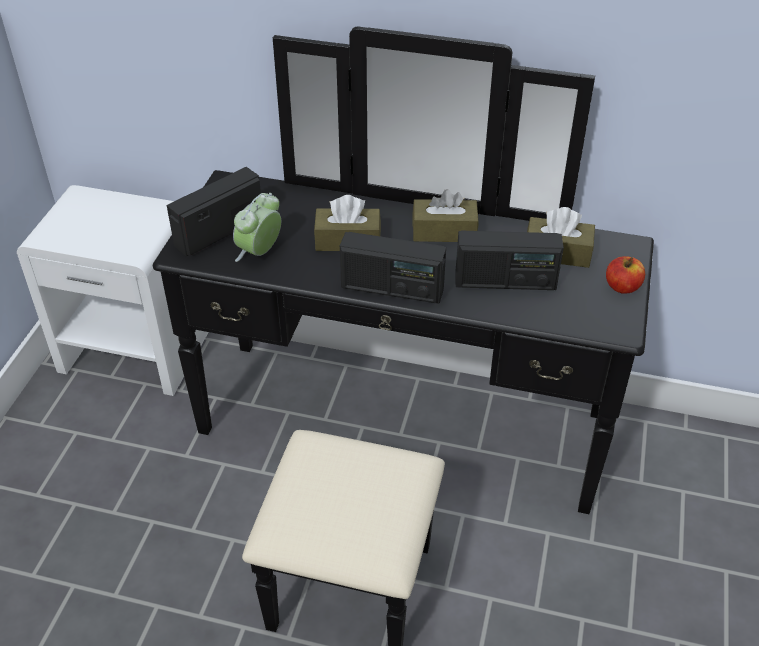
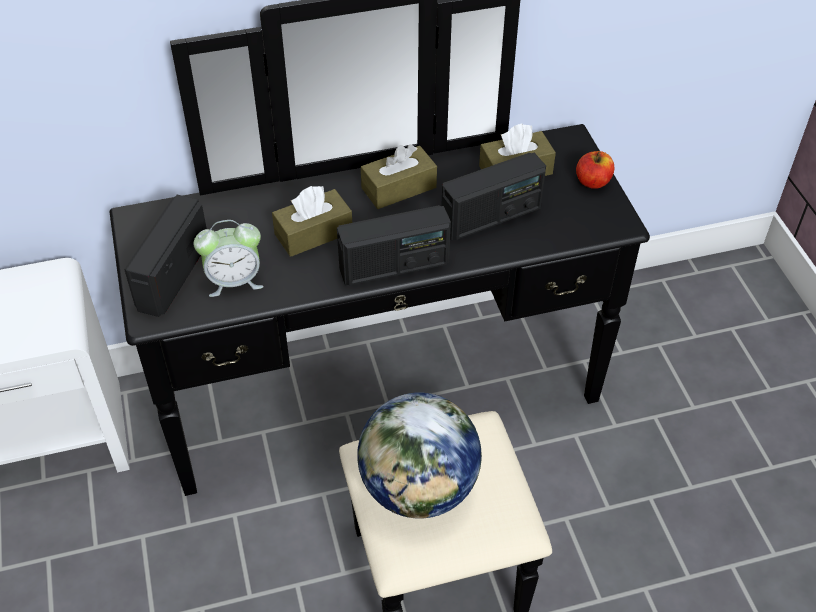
camera: 30 degrees left, 5 degrees up
alarm clock [233,193,281,262] -> alarm clock turned 105 degrees counterclockwise [194,220,264,297]
none -> globe [357,393,482,518]

